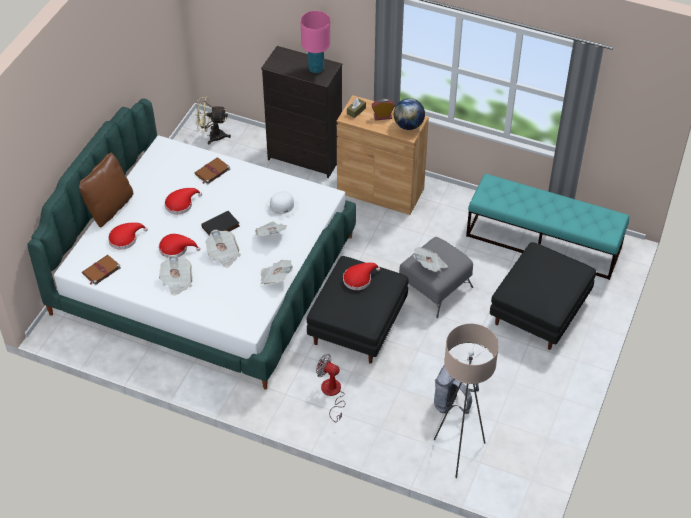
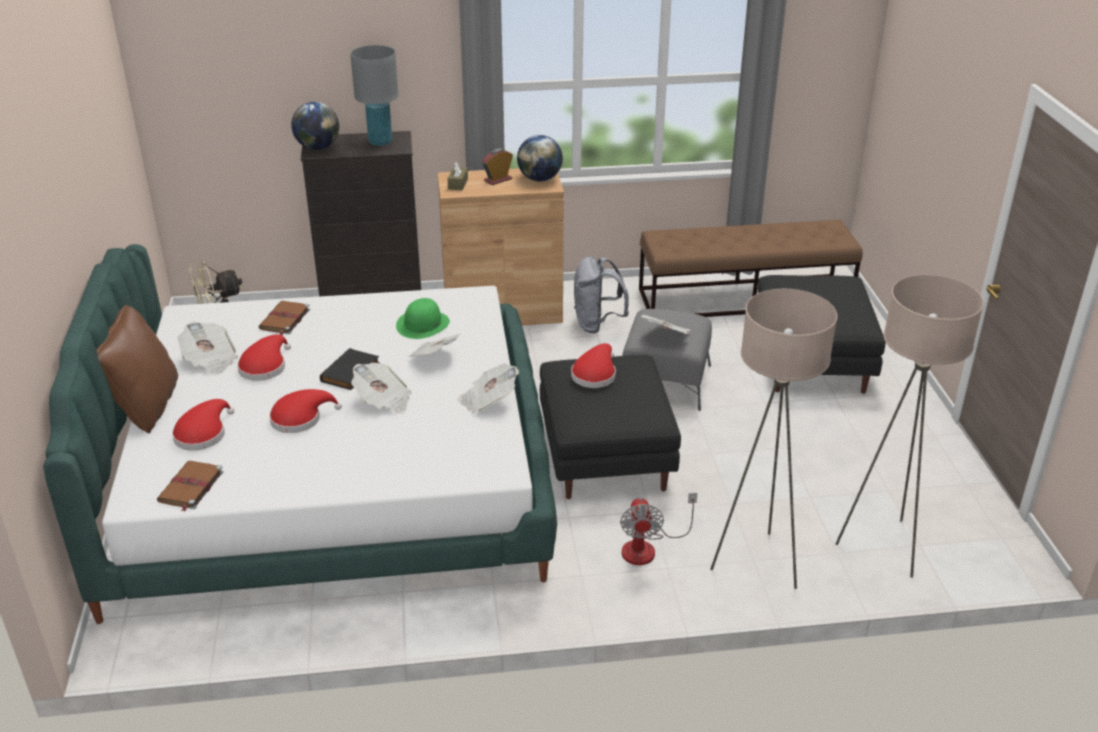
camera: 30 degrees left, 15 degrees down
newspaper [159,255,193,296] -> newspaper moved to [177,321,238,375]
white hat [265,191,299,218] -> green hat [396,298,450,339]
pink table lamp [300,11,330,73] -> grey table lamp [350,45,398,146]
fan [316,354,345,422] -> fan turned 90 degrees counterclockwise [620,493,697,565]
grey backpack [434,359,479,414] -> grey backpack moved to [574,256,629,333]
turquoise bench [466,174,629,280] -> brown bench [639,220,863,317]
none -> globe [291,102,339,150]
none -> beige floor lamp [710,289,837,589]

